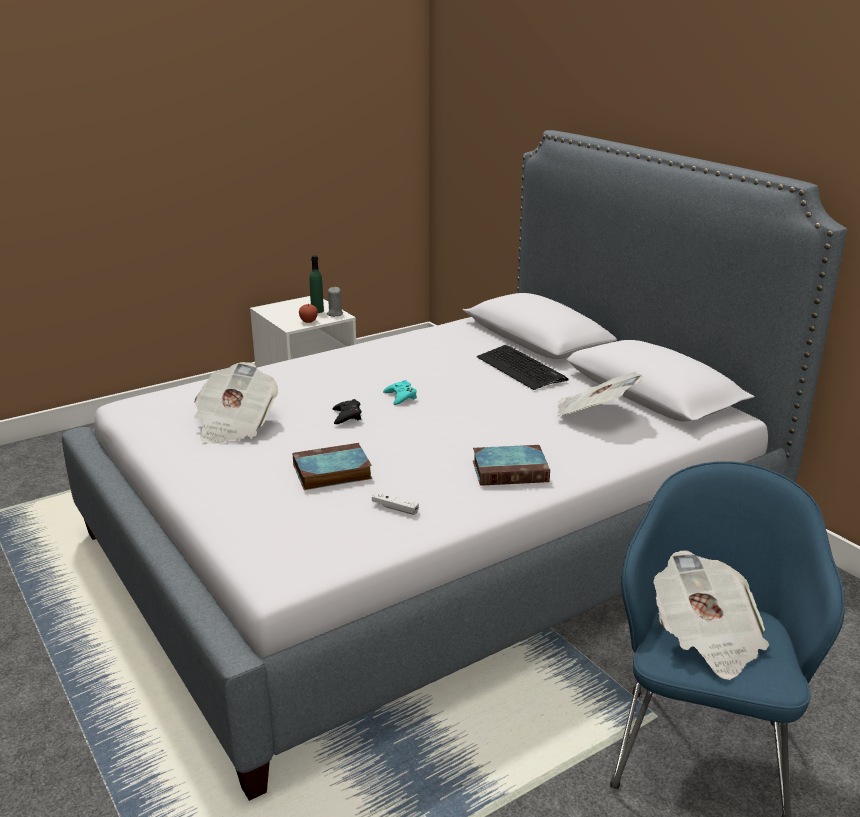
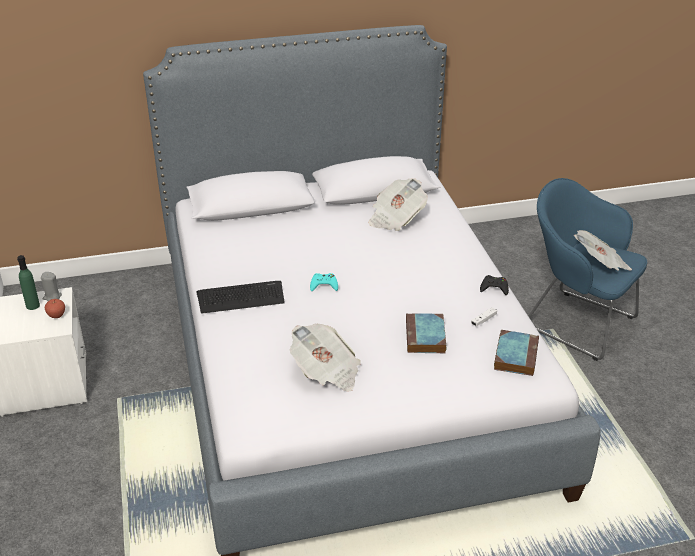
camera: 70 degrees left, 10 degrees up
black game controller [333,399,362,424] -> black game controller moved to [480,275,509,295]
book [473,445,550,486] -> book moved to [494,330,539,376]
keyboard [477,345,569,390] -> keyboard moved to [196,281,285,314]

